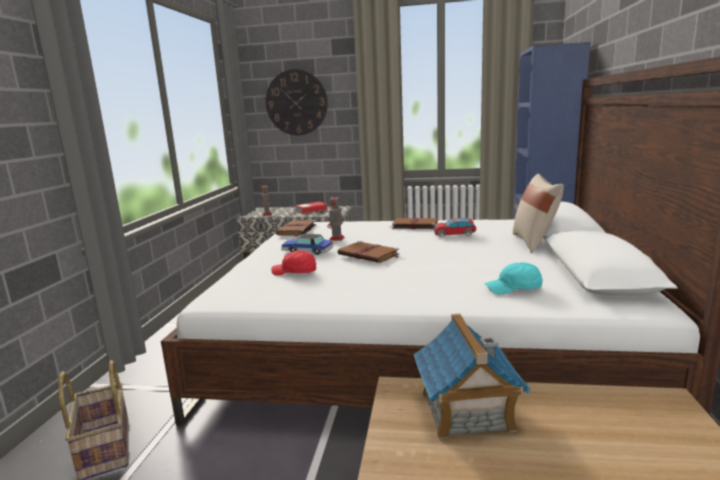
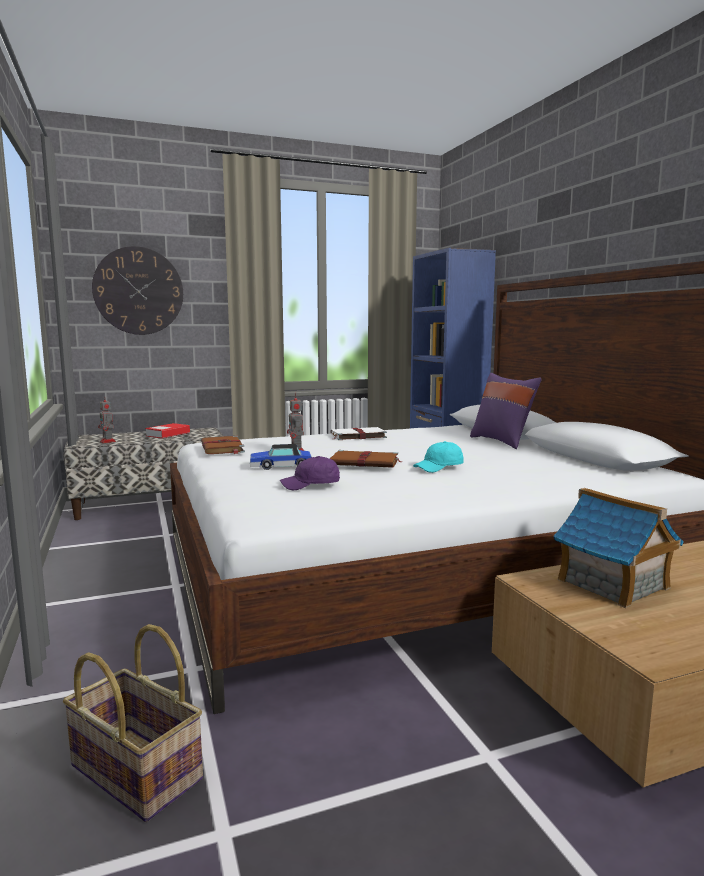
camera: 30 degrees left, 5 degrees down
red cap [271,250,316,276] -> purple cap [280,456,340,490]
brown book [389,218,438,229] -> white book [330,427,387,440]
toy car [434,218,476,237] -> none
turquoise cap [485,262,543,295] -> turquoise cap moved to [413,441,463,473]
beige pillow [513,174,564,253] -> purple pillow [470,373,541,449]

